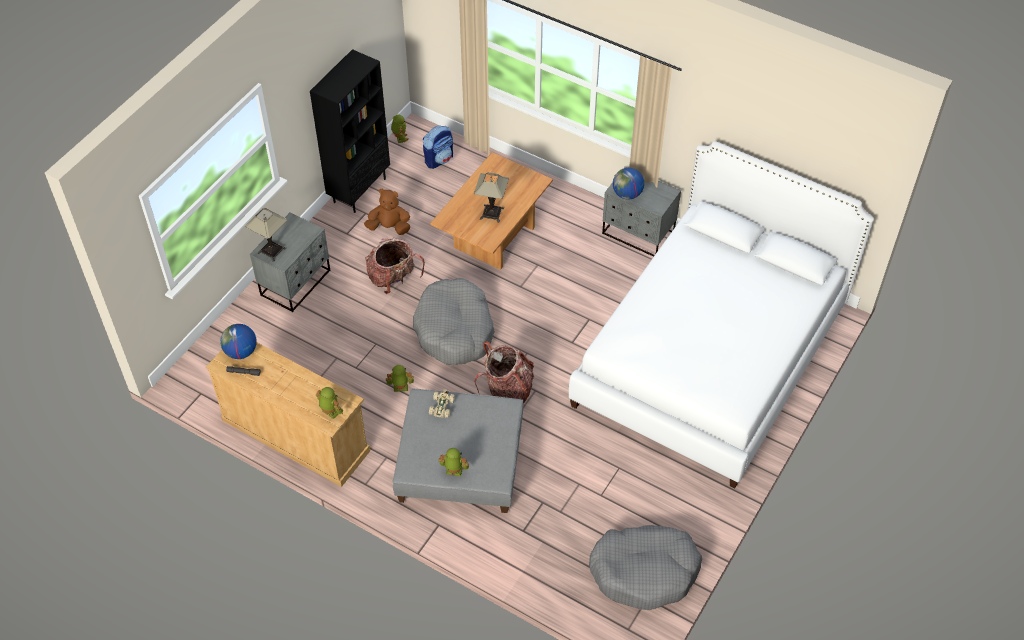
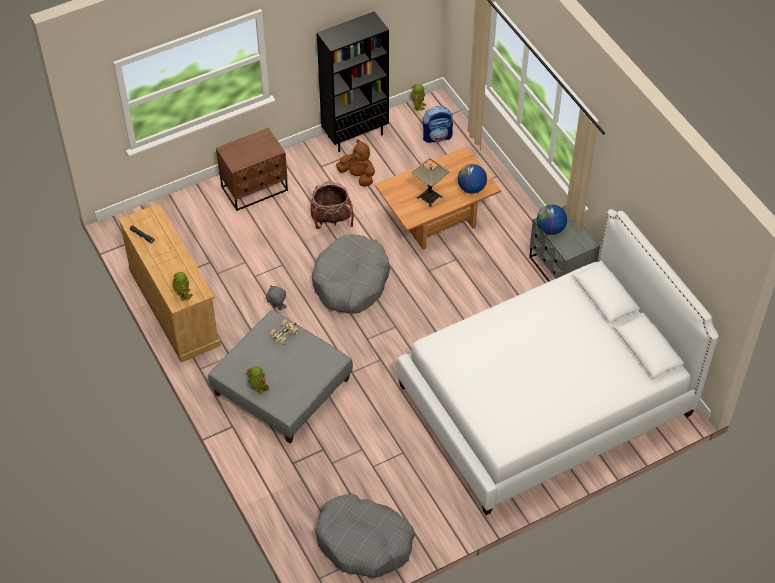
camera: 30 degrees right, 0 degrees up
globe [220,324,257,359] -> globe moved to [458,164,487,194]
table lamp [245,208,287,262] -> none
grey nightstand [250,212,330,312] -> brown nightstand [216,128,288,211]
toy robot [386,365,414,392] -> grey plush toy [266,285,287,310]
backpack [474,341,534,403] -> none

